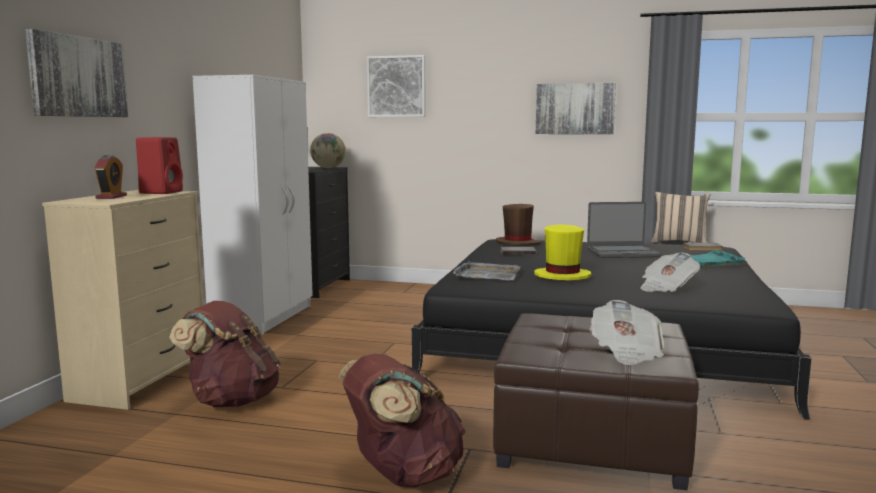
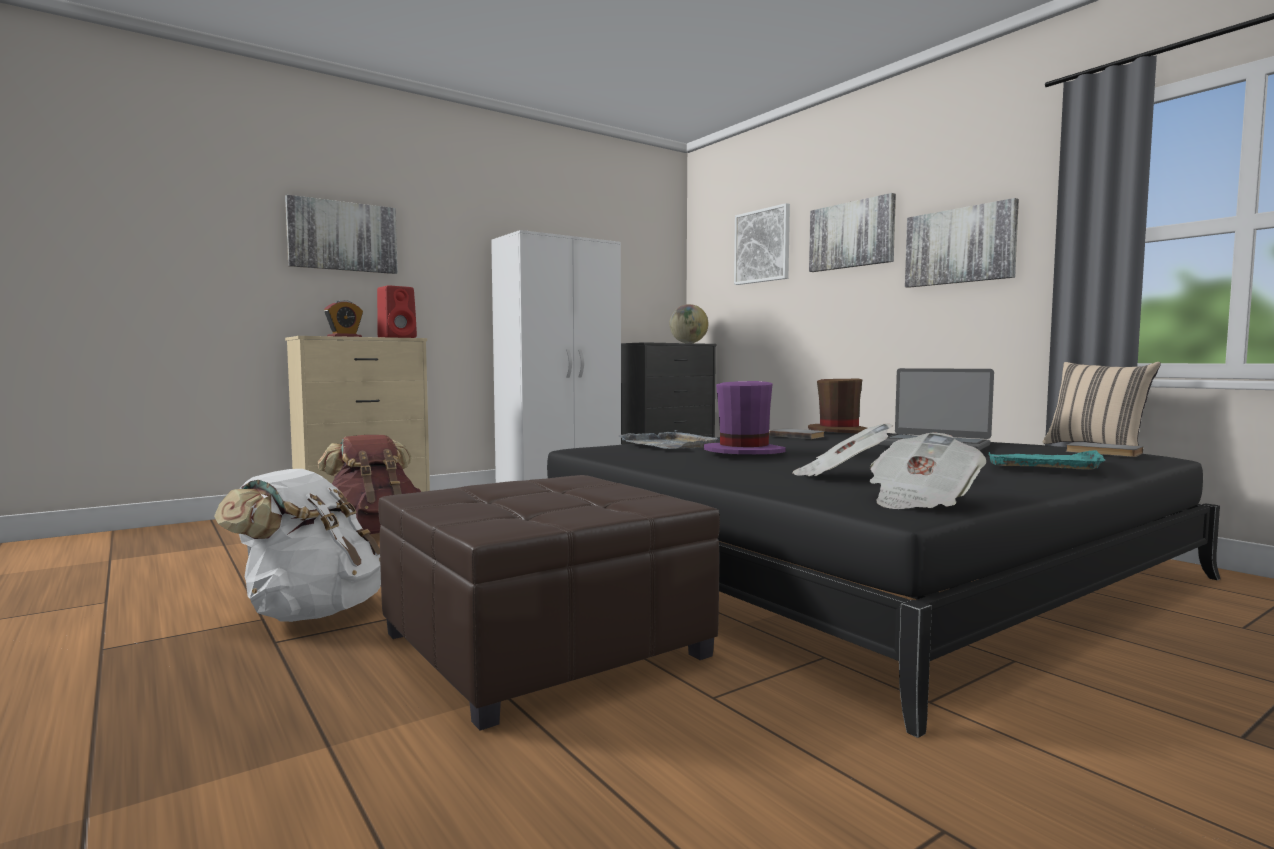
camera: 40 degrees right, 5 degrees down
brown backpack [339,354,466,488] -> white backpack [214,469,381,622]
yellow hat [534,224,591,280] -> purple hat [704,381,786,454]
newspaper [590,300,664,365] -> newspaper moved to [869,433,986,509]
none -> picture [809,193,896,272]

